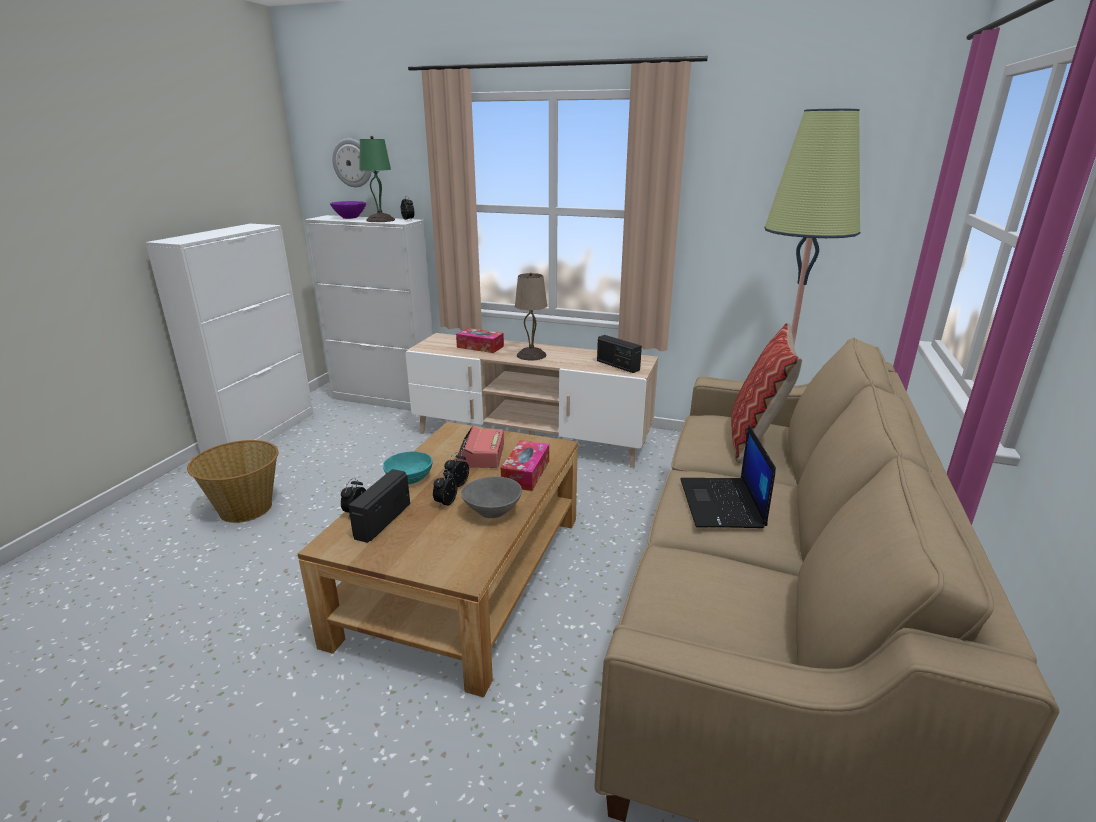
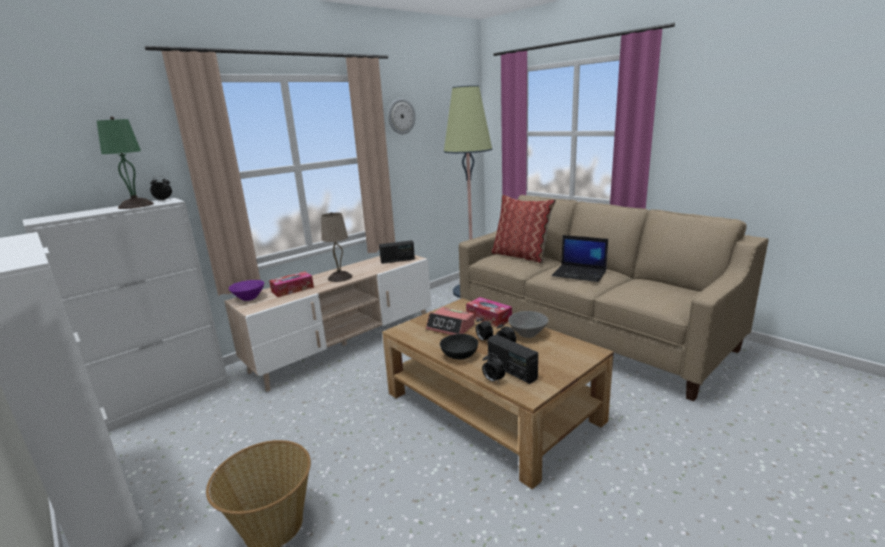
camera: 60 degrees left, 5 degrees down
purple bowl [330,201,366,219] -> purple bowl moved to [229,280,264,301]
wall clock [332,139,372,187] -> wall clock moved to [388,98,416,134]
turquoise bowl [383,452,433,484] -> black bowl [440,334,478,359]

